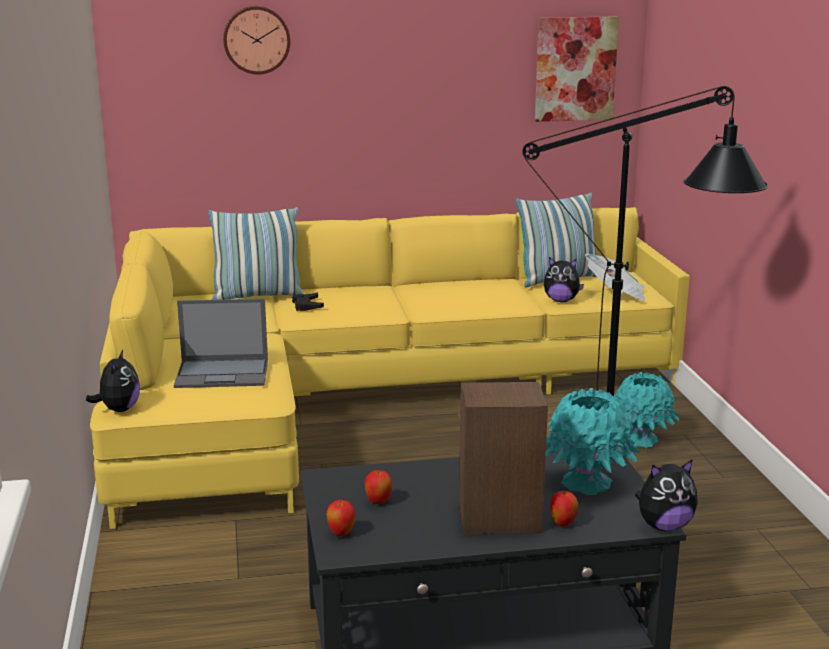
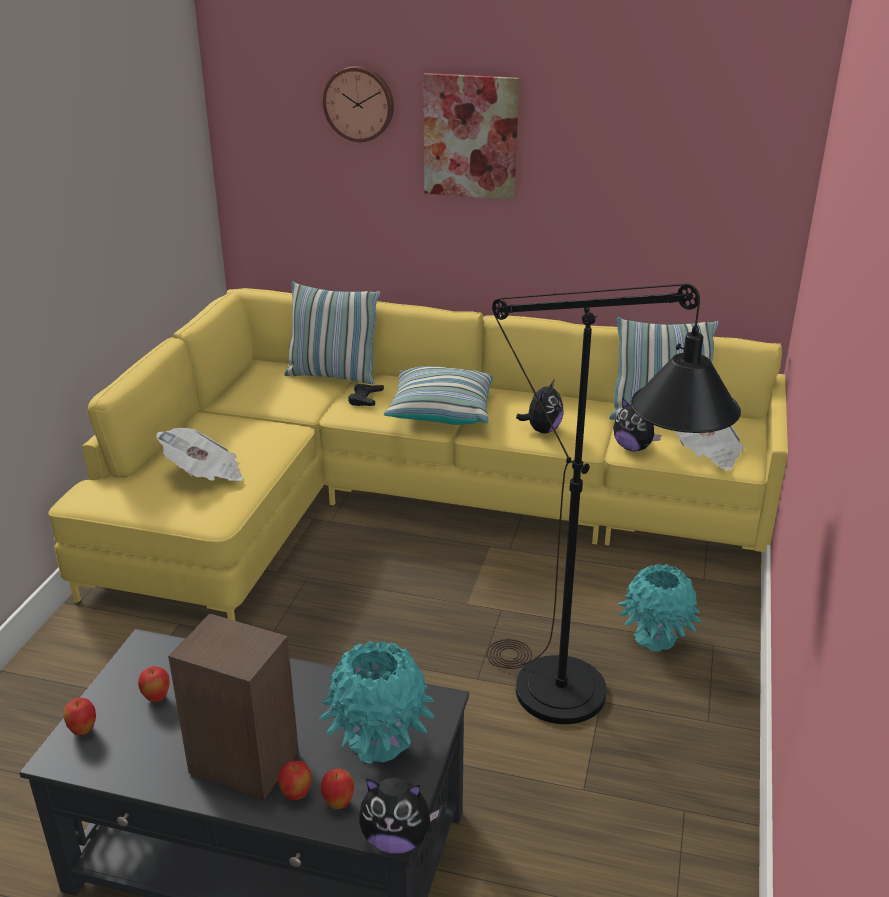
camera: 25 degrees right, 10 degrees up
plush toy [86,350,140,412] -> plush toy moved to [516,380,564,433]
laptop [174,299,268,388] -> newspaper [156,428,243,481]
picture [535,16,619,122] -> picture moved to [423,73,519,200]
none -> apple [321,769,354,809]
none -> pillow [384,366,493,425]

